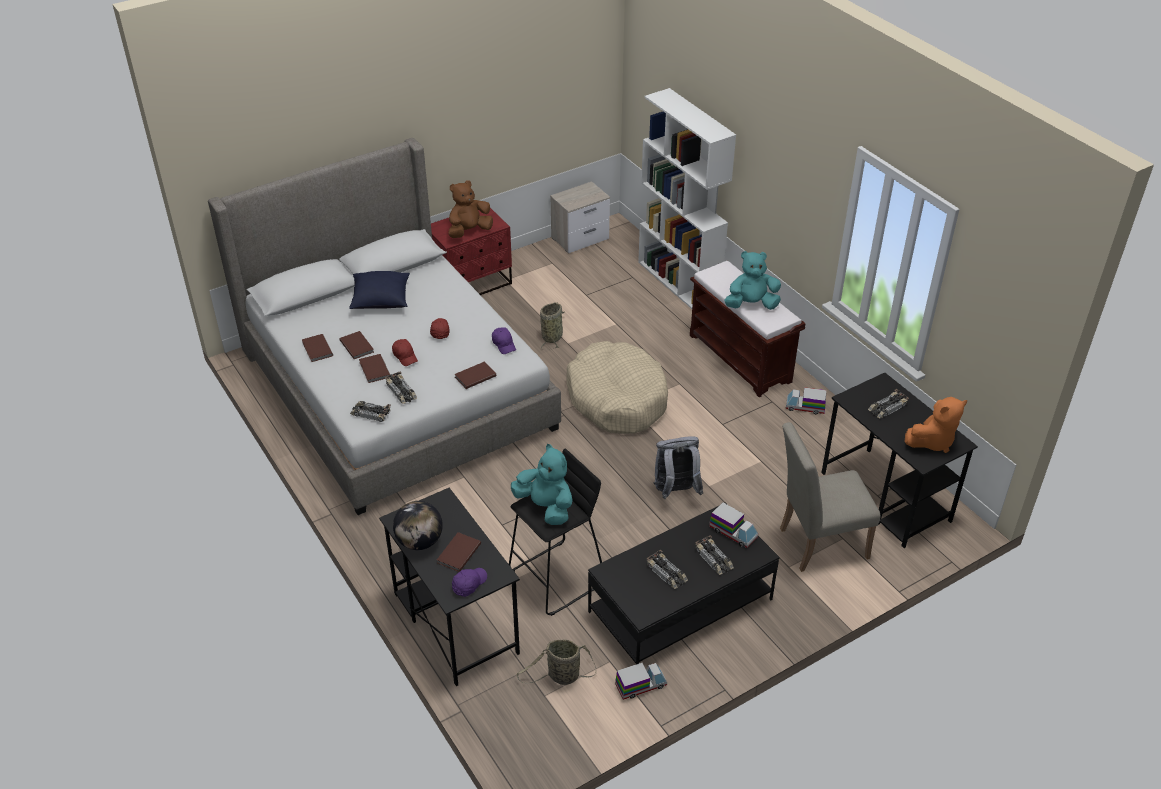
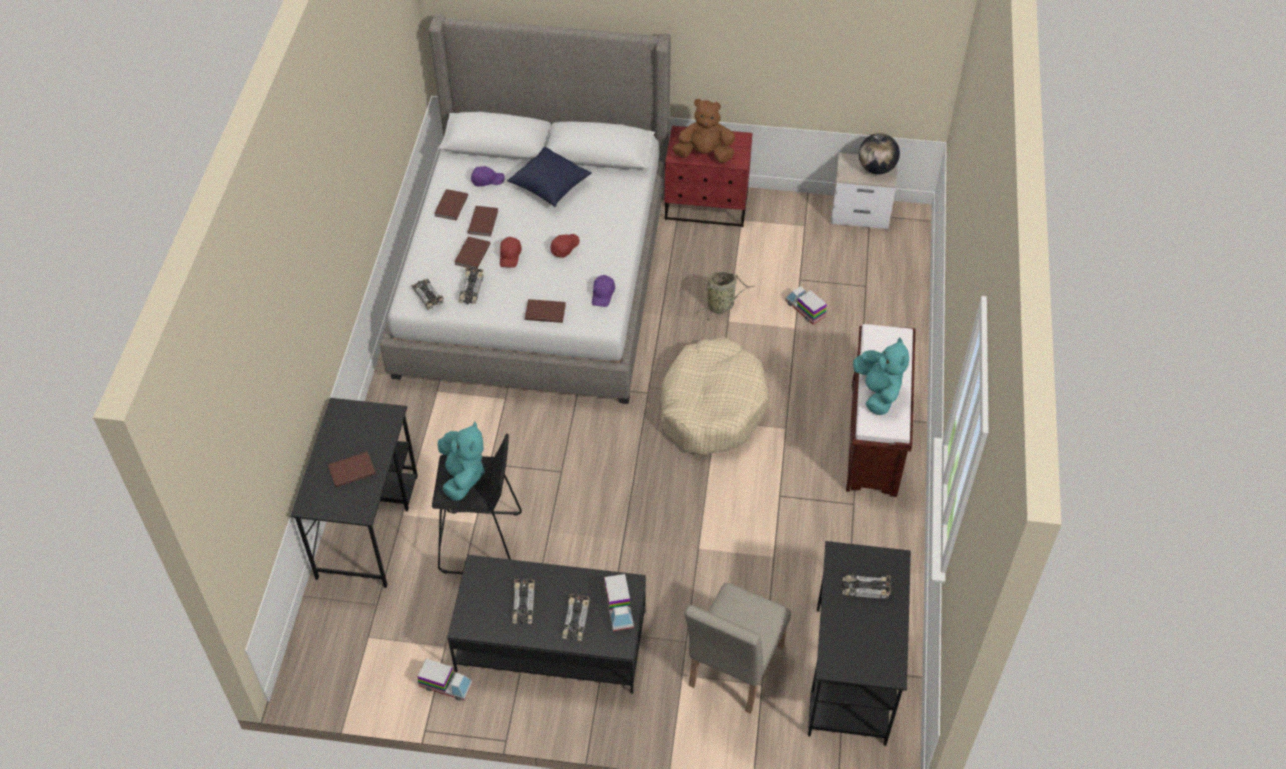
camera: 40 degrees right, 10 degrees up
globe [393,501,443,550] -> globe moved to [859,133,900,174]
purple cap [452,568,487,597] -> purple cap moved to [471,166,505,186]
basket [516,640,596,685] -> none
white bookcase [638,88,736,309] -> none
grey backpack [653,436,703,499] -> none
turquoise plush toy [724,251,781,310] -> turquoise plush toy turned 45 degrees clockwise [853,338,909,415]
beige chair [780,422,881,572] -> beige chair turned 90 degrees counterclockwise [684,583,791,714]
toy truck [786,387,826,414] -> toy truck moved to [786,286,827,324]
orange plush toy [905,397,967,453] -> none

